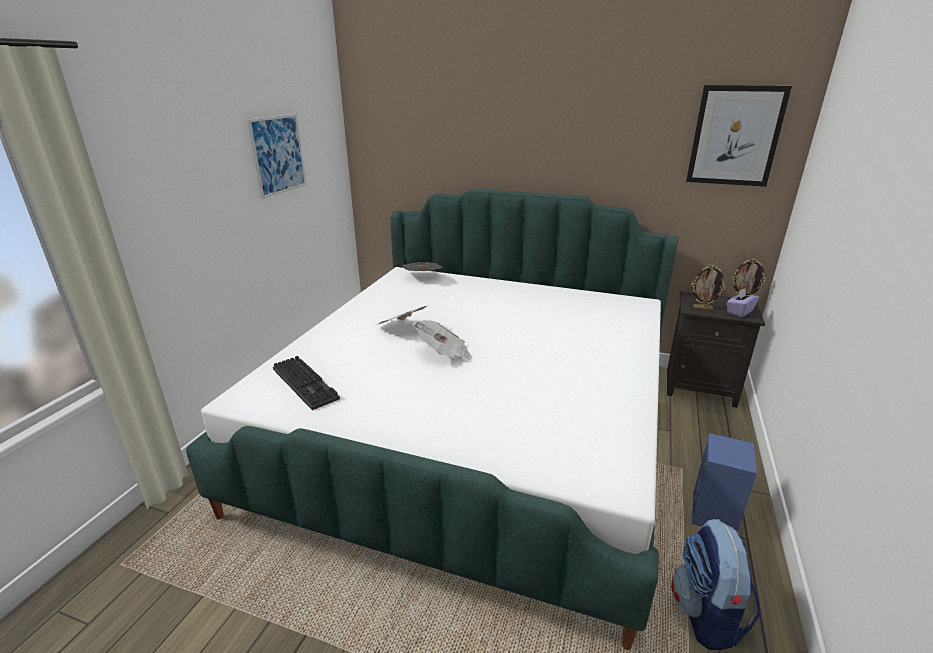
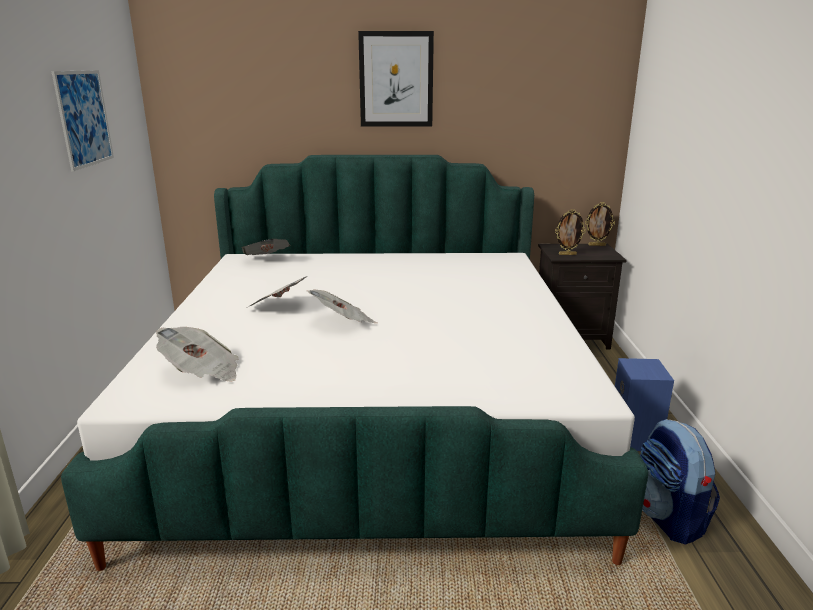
camera: 20 degrees left, 5 degrees down
keyboard [273,356,340,410] -> newspaper [156,327,239,381]
picture [686,85,792,187] -> picture moved to [358,31,434,127]
purple tissue box [727,288,759,317] -> none

